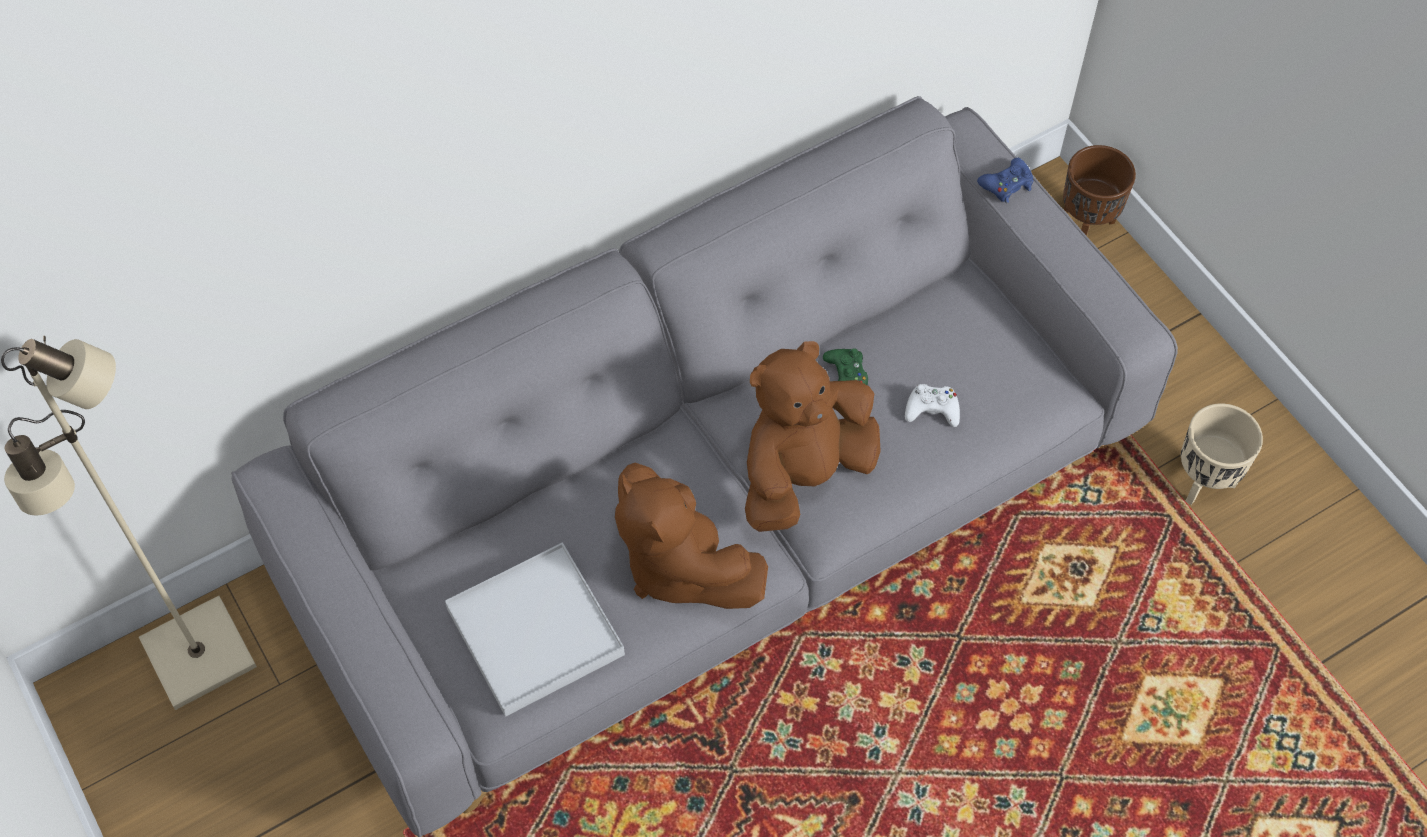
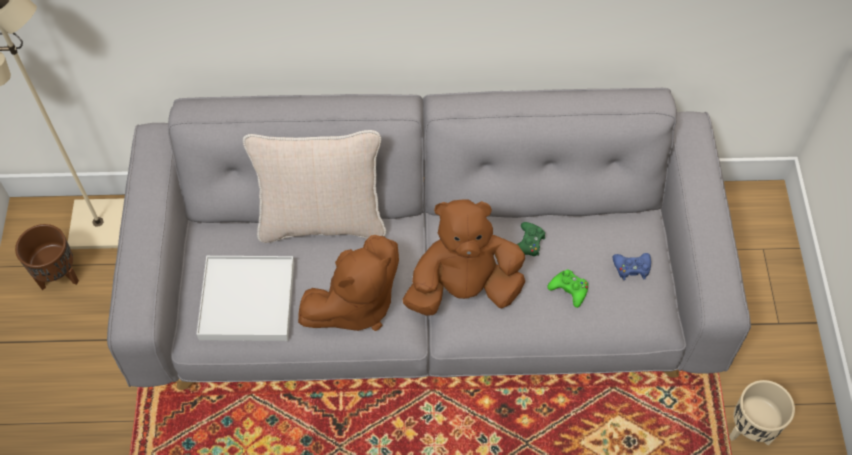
camera: 30 degrees right, 0 degrees up
brown plush toy [615,463,768,609] -> brown plush toy turned 120 degrees counterclockwise [298,235,399,331]
white game controller [905,384,960,427] -> green game controller [547,270,588,308]
blue game controller [977,157,1034,203] -> blue game controller moved to [613,253,651,280]
brown planter [1063,145,1136,236] -> brown planter moved to [15,224,79,290]
none -> beige pillow [243,130,386,243]

